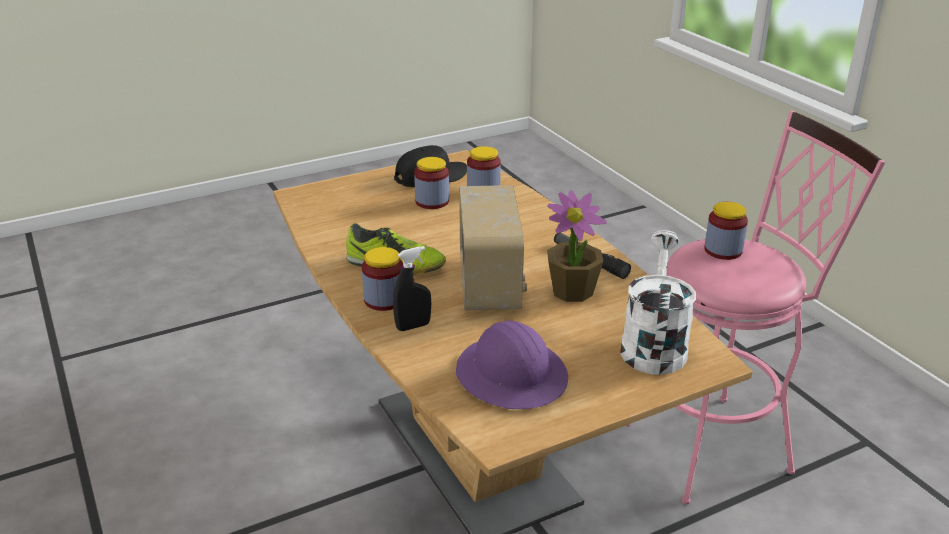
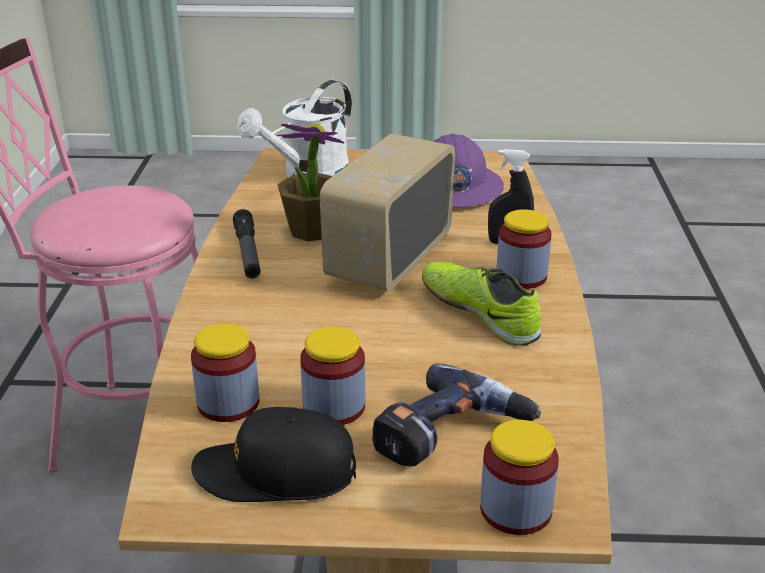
camera: 150 degrees left, 0 degrees up
jar [704,202,748,260] -> jar moved to [480,420,559,535]
none -> power drill [372,363,541,467]

